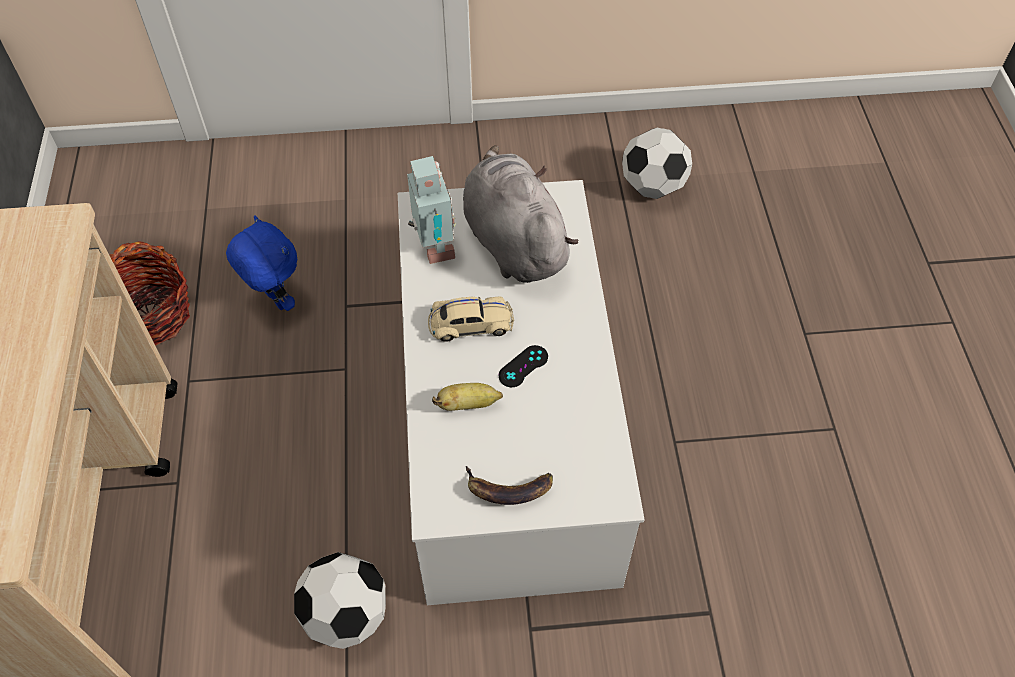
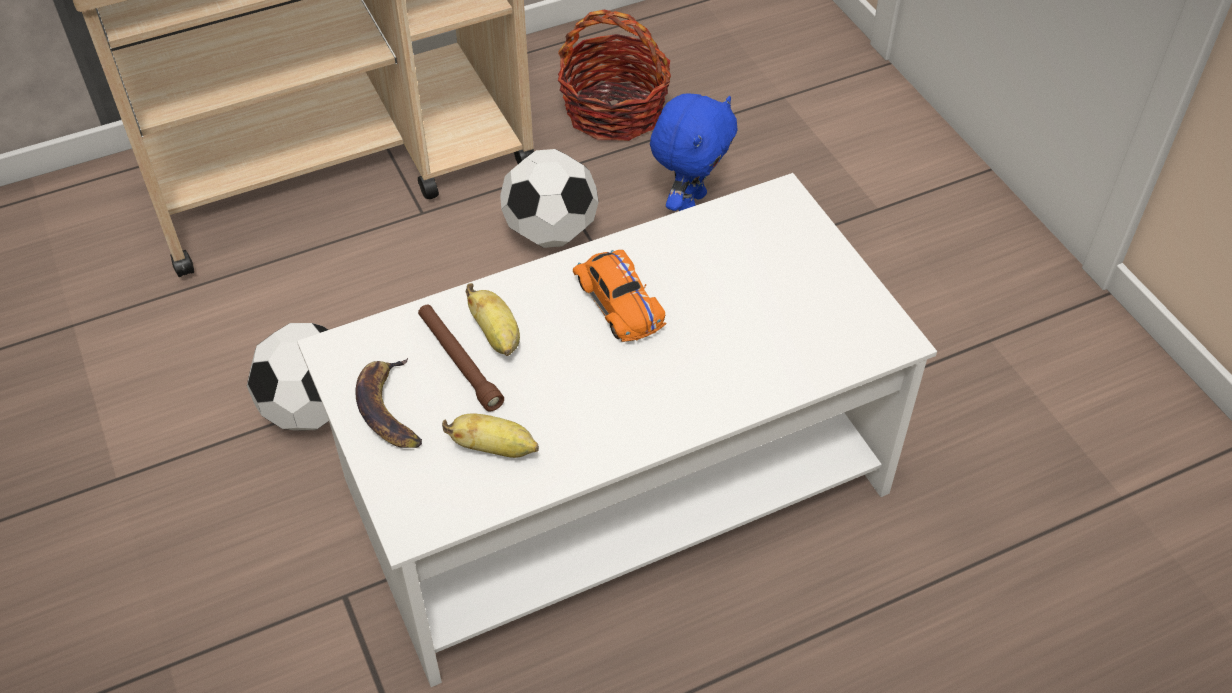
camera: 70 degrees right, 5 degrees down
toy robot [407,156,456,264] -> none
beige toy car [428,296,514,342] -> orange toy car [573,250,667,342]
grey plush toy [463,145,578,283] -> none
black game controller [498,345,548,387] -> none
football [622,128,692,199] -> football moved to [500,149,599,248]
none -> brown flashlight [418,304,504,412]
none -> banana [442,414,539,458]

